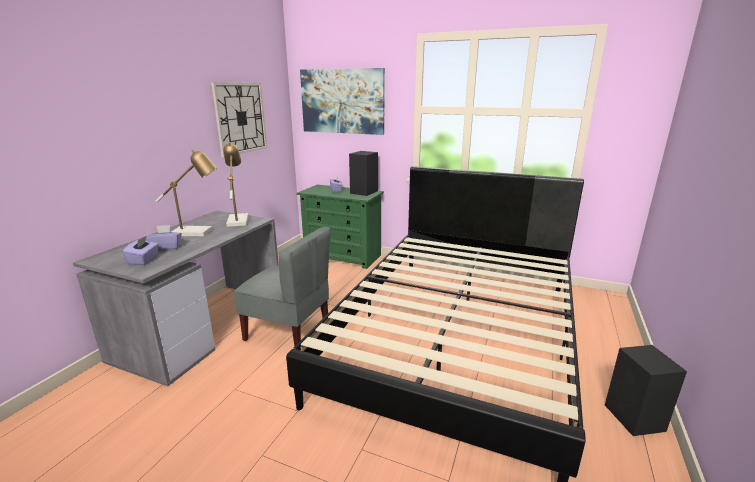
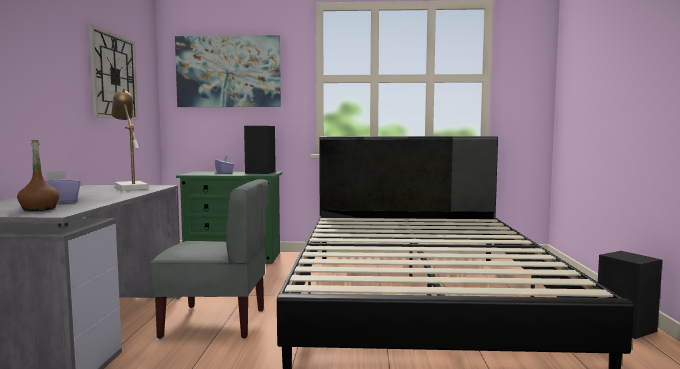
camera: 20 degrees left, 15 degrees down
purple tissue box [122,236,159,265] -> brown bottle [17,140,60,211]
table lamp [155,149,217,236] -> none

